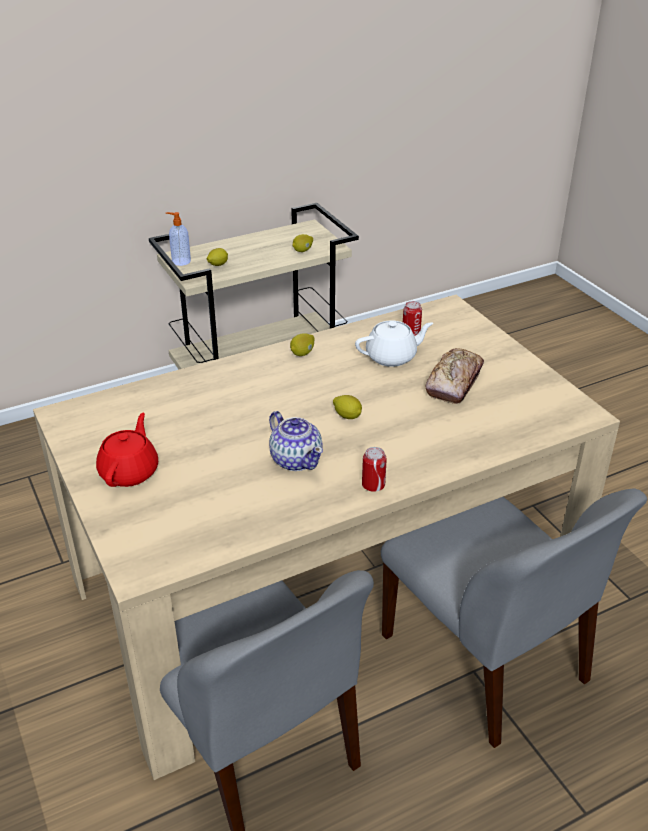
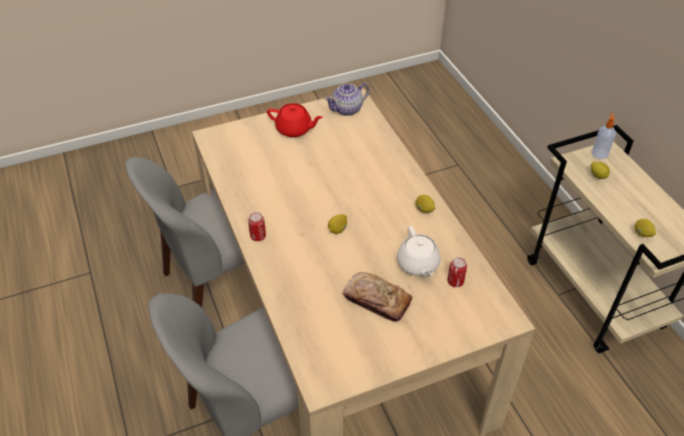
camera: 95 degrees right, 10 degrees up
teapot [269,411,323,471] -> teapot moved to [324,83,369,116]

